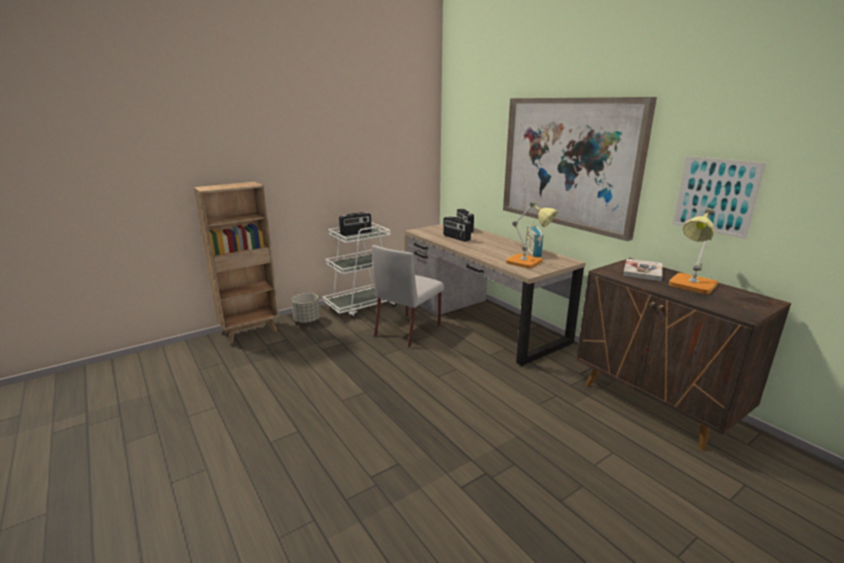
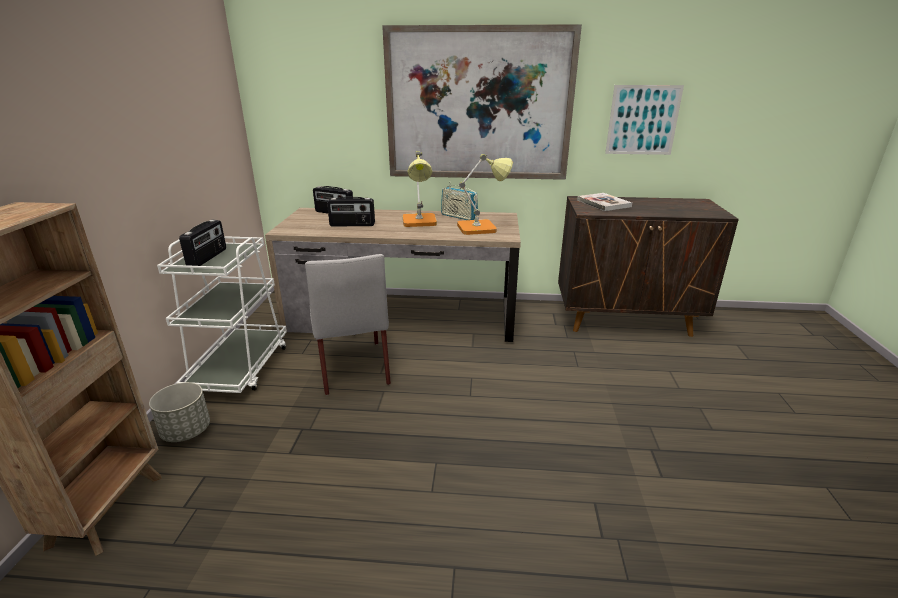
camera: 50 degrees left, 5 degrees up
table lamp [669,208,718,294] -> table lamp moved to [403,151,437,227]

